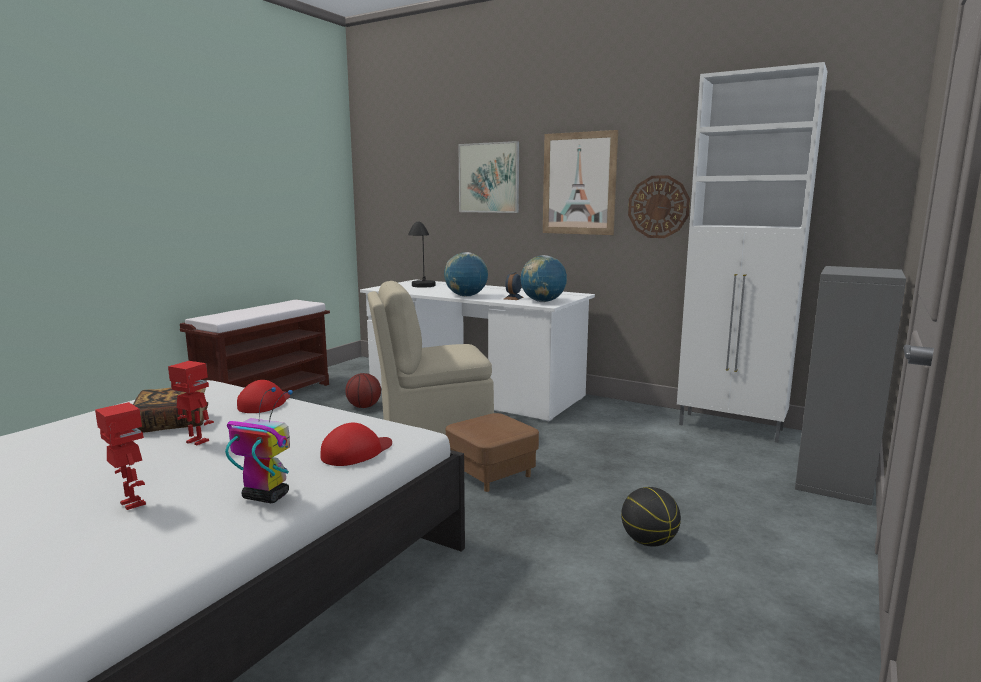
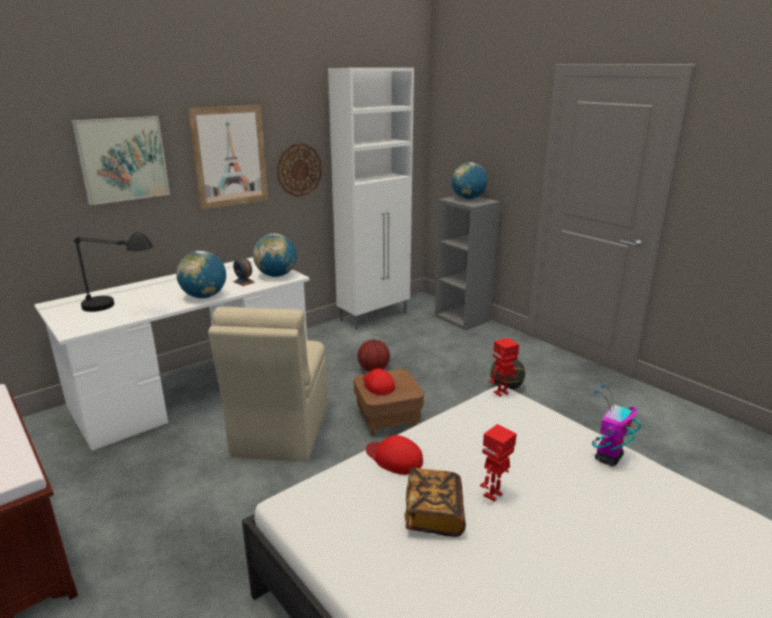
camera: 70 degrees left, 10 degrees up
toy robot [95,402,146,510] -> toy robot moved to [489,338,519,397]
red cap [321,423,392,466] -> red cap moved to [363,369,395,395]
basketball [345,373,381,408] -> basketball moved to [358,340,390,372]
none -> globe [451,162,488,199]

